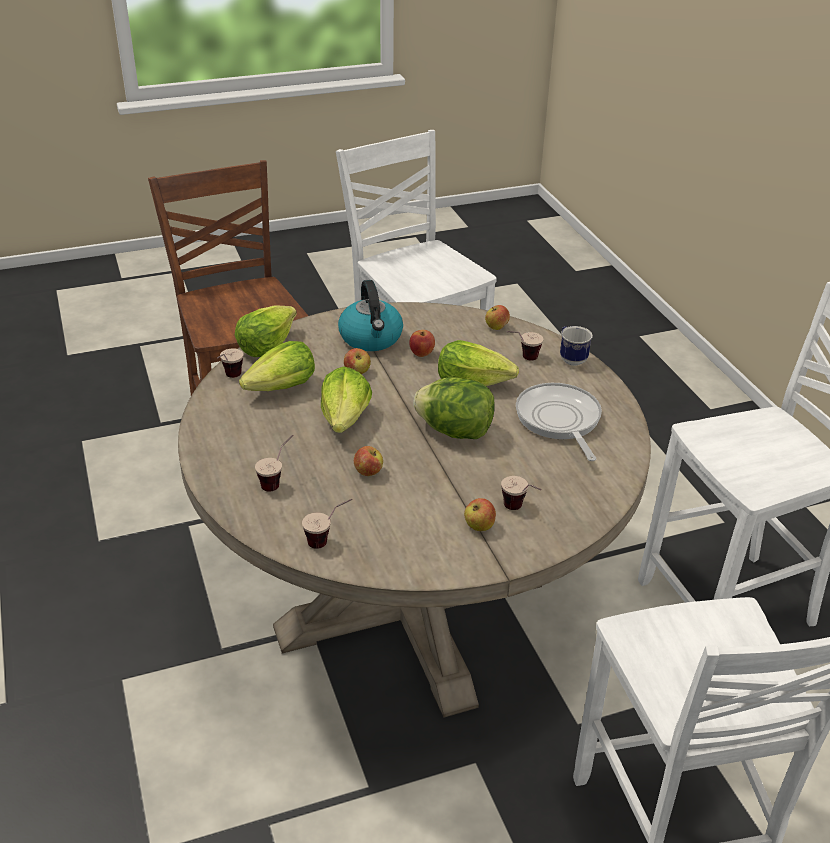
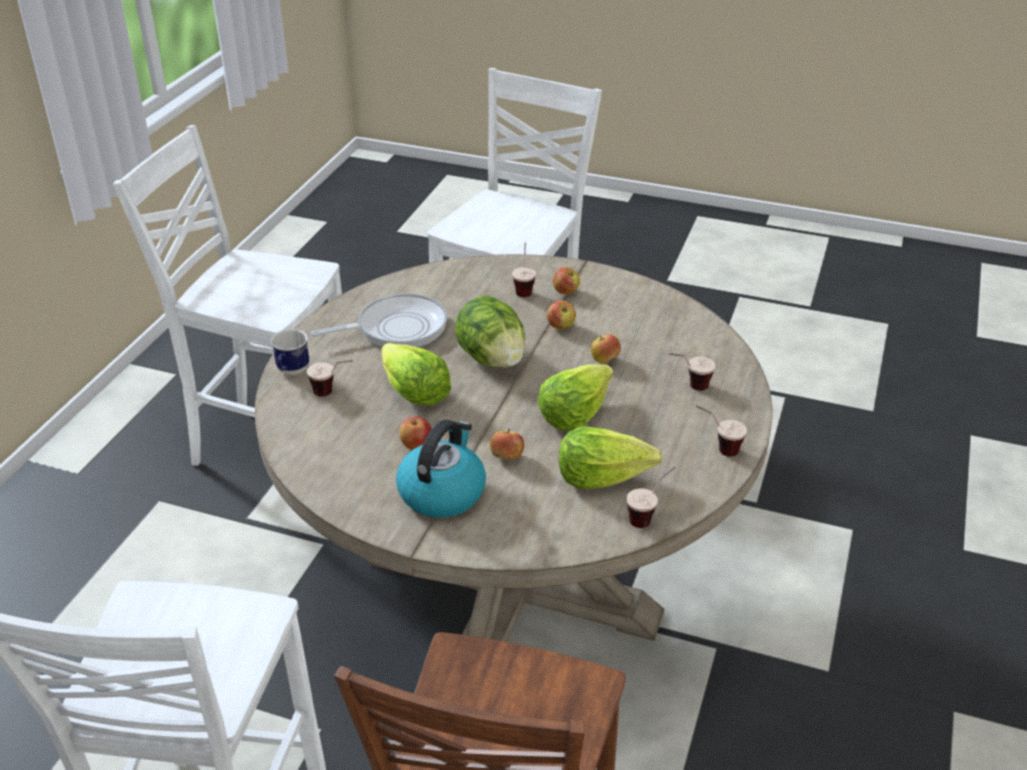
camera: 140 degrees left, 0 degrees up
lettuce [235,305,297,357] -> none
cup [302,499,352,549] -> cup moved to [696,405,747,457]
apple [485,305,510,330] -> apple moved to [547,300,576,329]
frying pan [516,383,602,461] -> frying pan turned 135 degrees counterclockwise [311,293,447,347]

